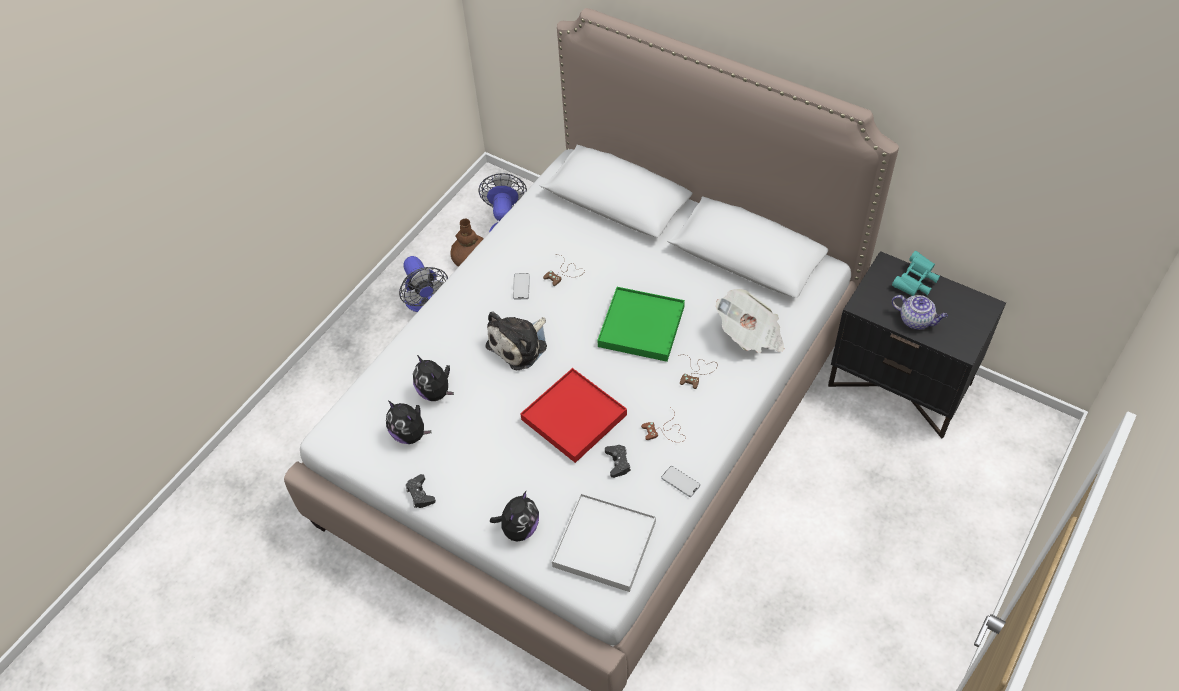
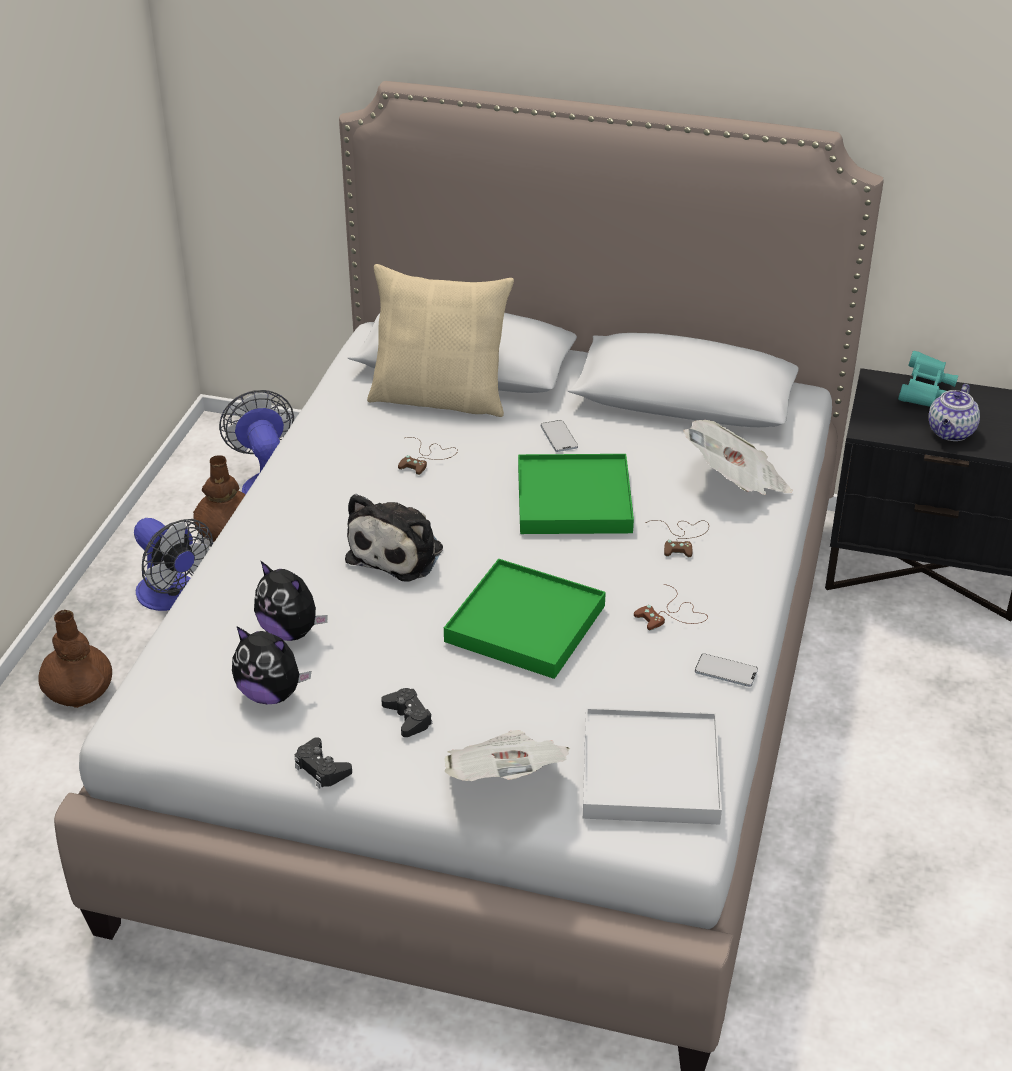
camera: 20 degrees left, 15 degrees down
plush toy [490,491,539,542] -> newspaper [444,730,570,781]
phone [513,273,530,300] -> phone moved to [541,420,578,452]
red tray [520,368,627,463] -> green tray [444,559,606,679]
black game controller [605,445,631,478] -> black game controller moved to [381,688,433,737]
teapot [892,295,948,330] -> teapot turned 105 degrees clockwise [929,384,980,441]
none -> brown vase [38,610,112,708]
none -> beige pillow [367,264,514,417]

